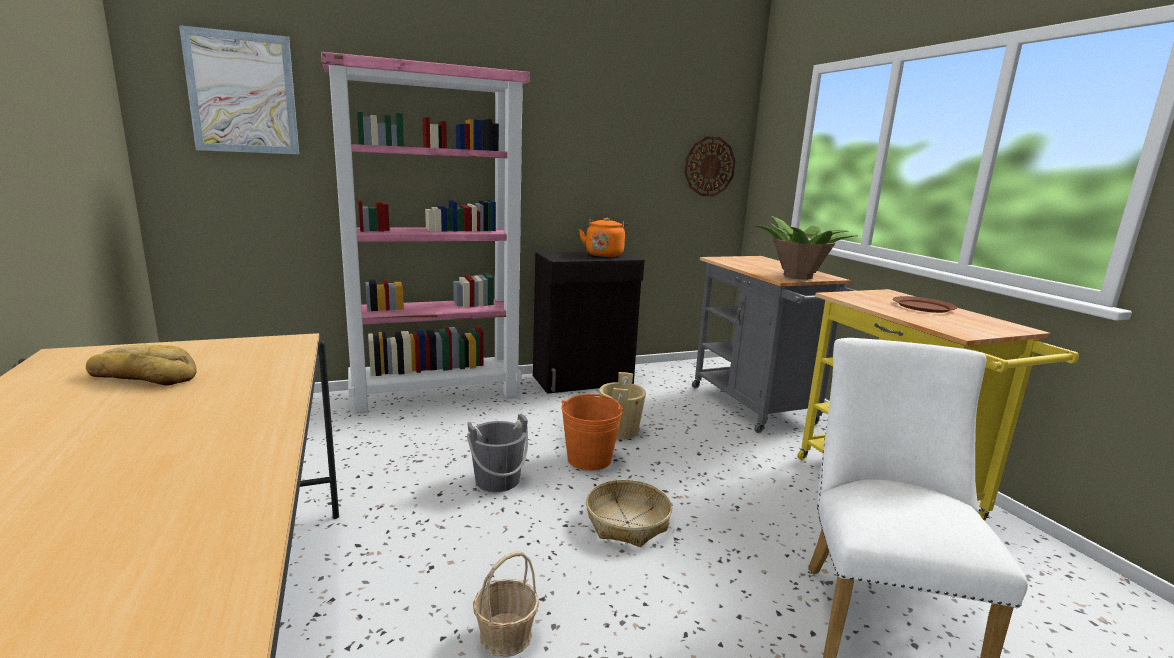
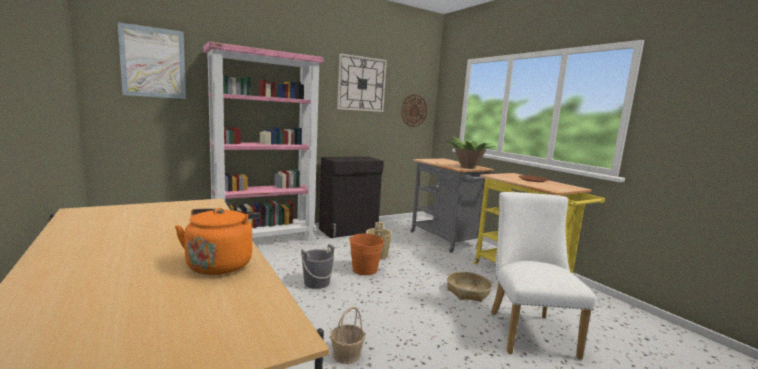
camera: 10 degrees left, 5 degrees down
bread [86,344,197,385] -> none
orange kettle [579,218,628,257] -> orange kettle moved to [175,208,260,275]
basket [586,479,672,547] -> basket moved to [447,272,492,302]
none -> wall clock [337,53,387,112]

